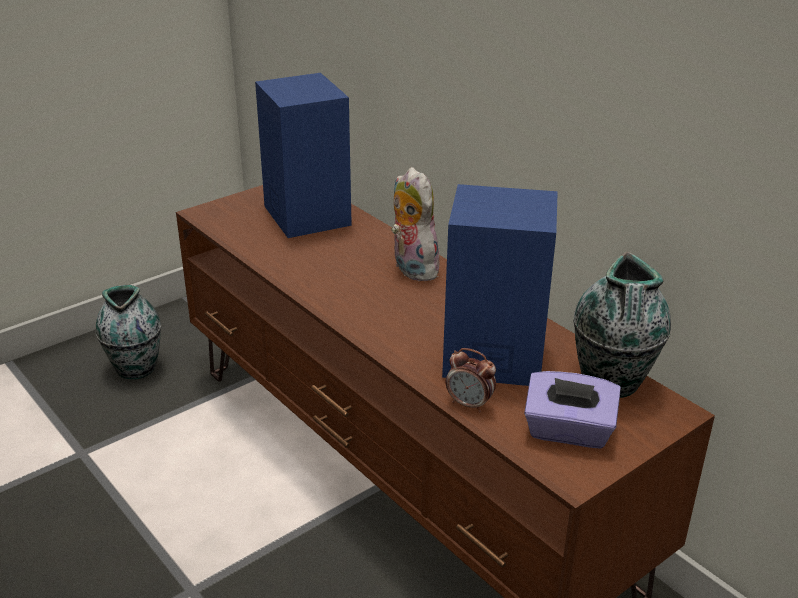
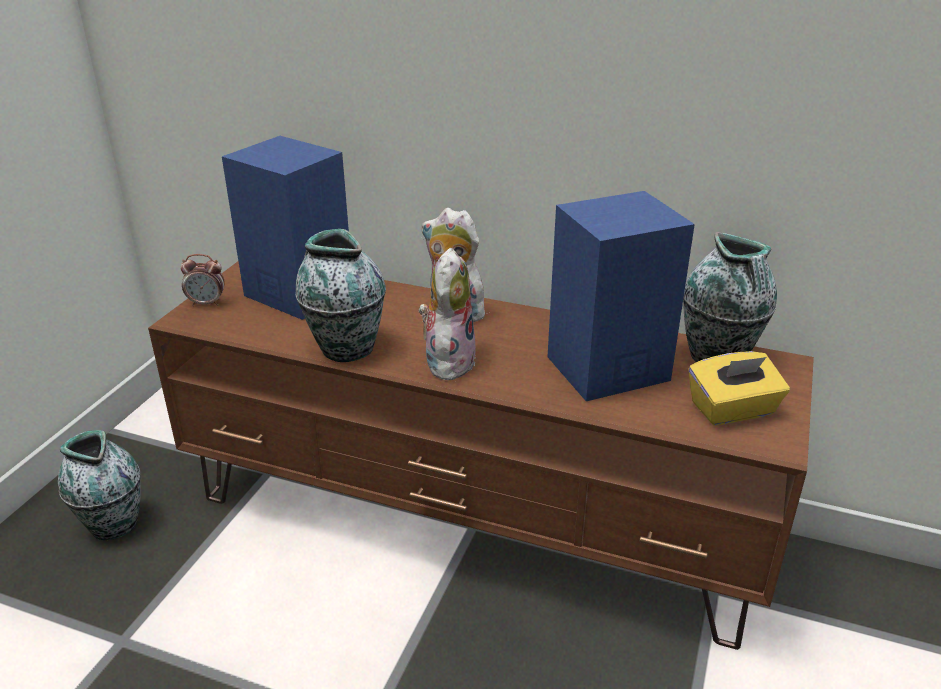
camera: 30 degrees left, 0 degrees up
alarm clock [446,348,496,412] -> alarm clock moved to [180,254,225,306]
purple tissue box [524,371,621,449] -> yellow tissue box [689,351,790,425]
none -> vase [296,229,386,362]
none -> plush toy [419,248,476,380]

